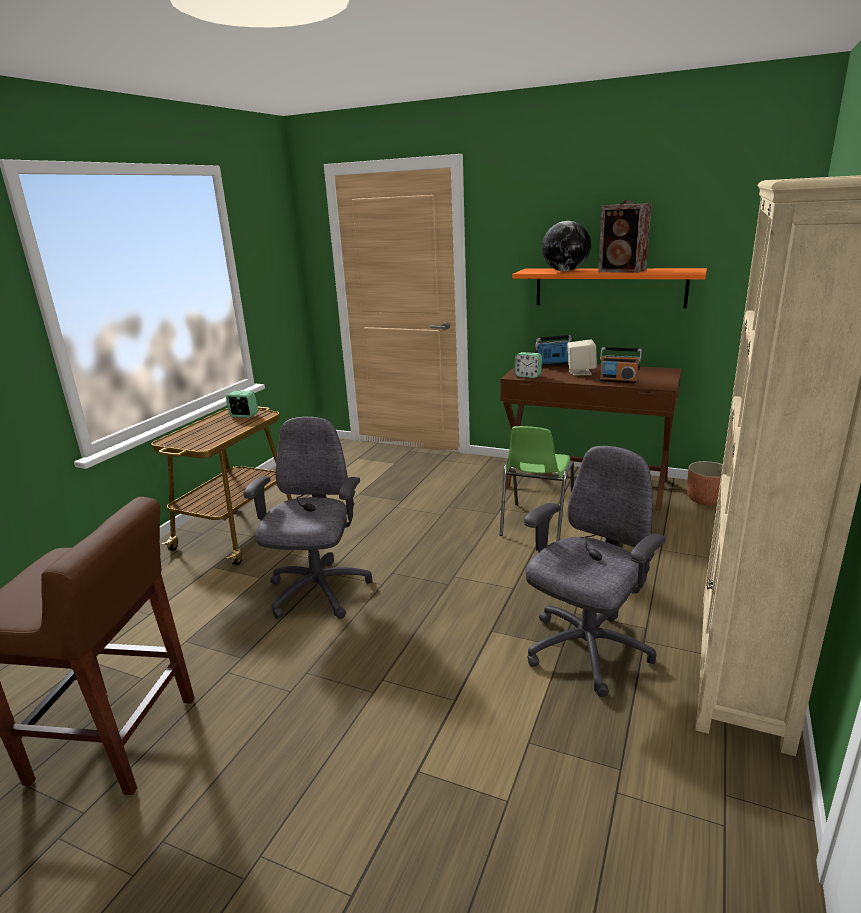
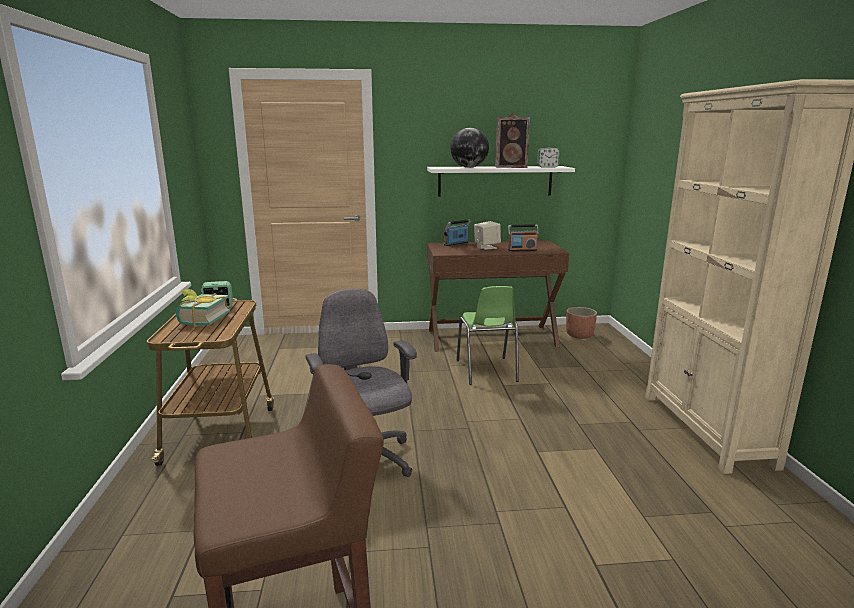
camera: 30 degrees left, 5 degrees down
orange shelf [512,268,707,308] -> white shelf [427,166,575,197]
alarm clock [514,352,542,378] -> alarm clock moved to [537,148,560,167]
grey office chair [524,446,666,697] -> none
none -> book [176,289,230,327]

